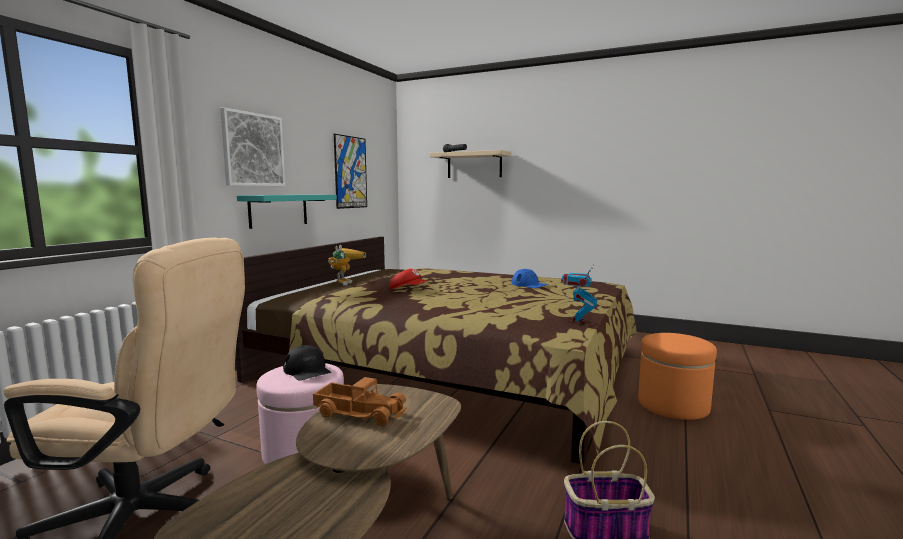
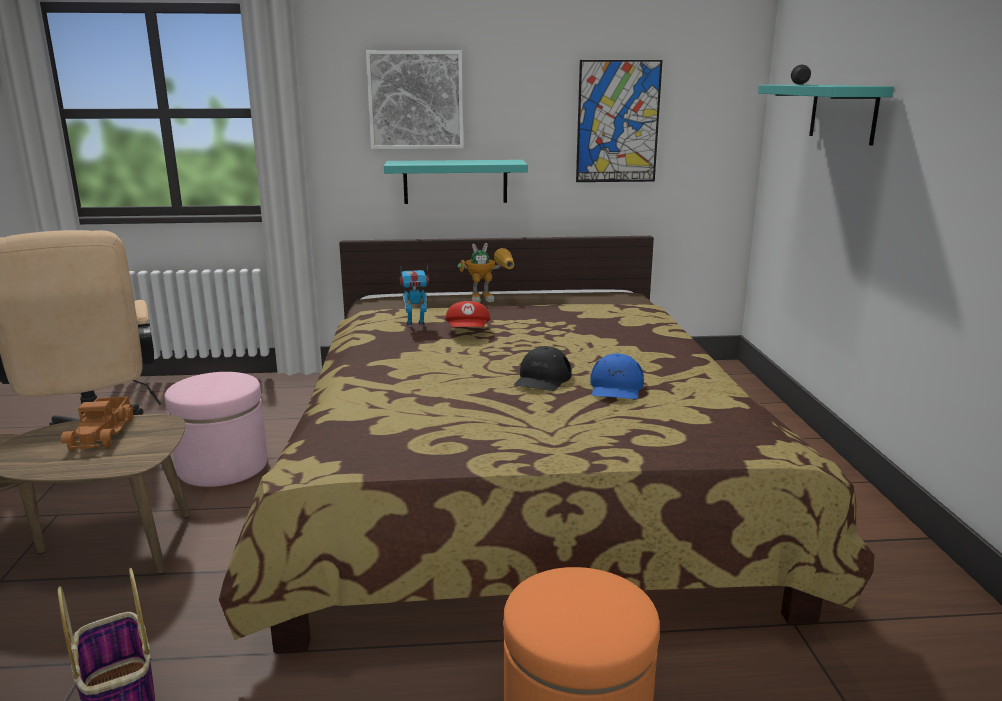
camera: 60 degrees right, 10 degrees up
black cap [283,345,331,380] -> black cap moved to [514,346,571,391]
beige shelf [429,150,511,178] -> turquoise shelf [758,85,894,146]
toy robot [561,264,597,323] -> toy robot moved to [400,270,429,329]

